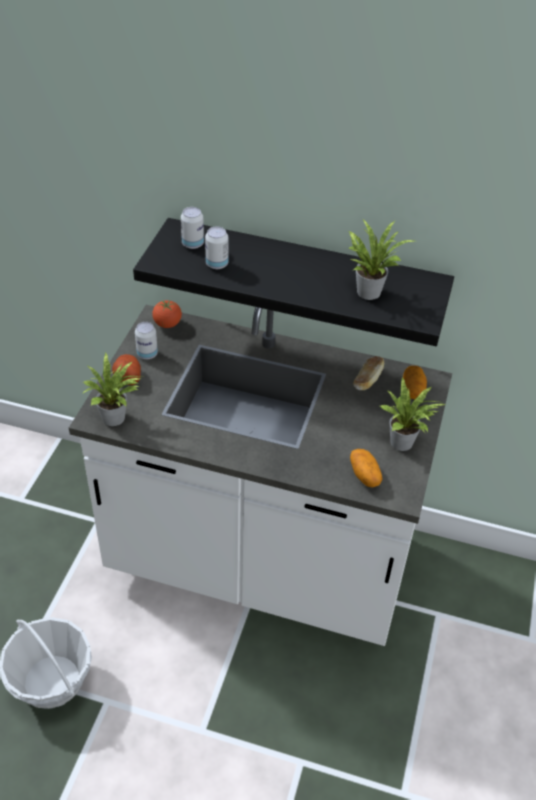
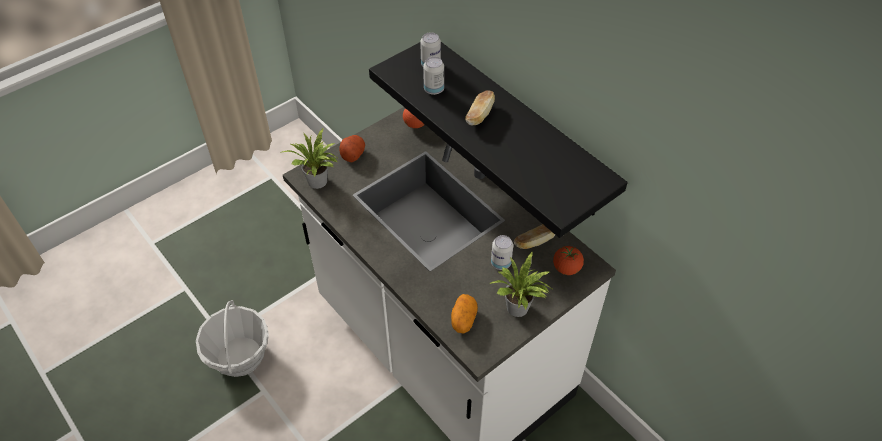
camera: 35 degrees right, 5 degrees up
can [135,322,158,359] -> can moved to [491,235,513,270]
potted plant [349,219,414,300] -> none
potato [403,366,427,399] -> tomato [553,246,584,275]
none -> bread [465,90,495,125]

